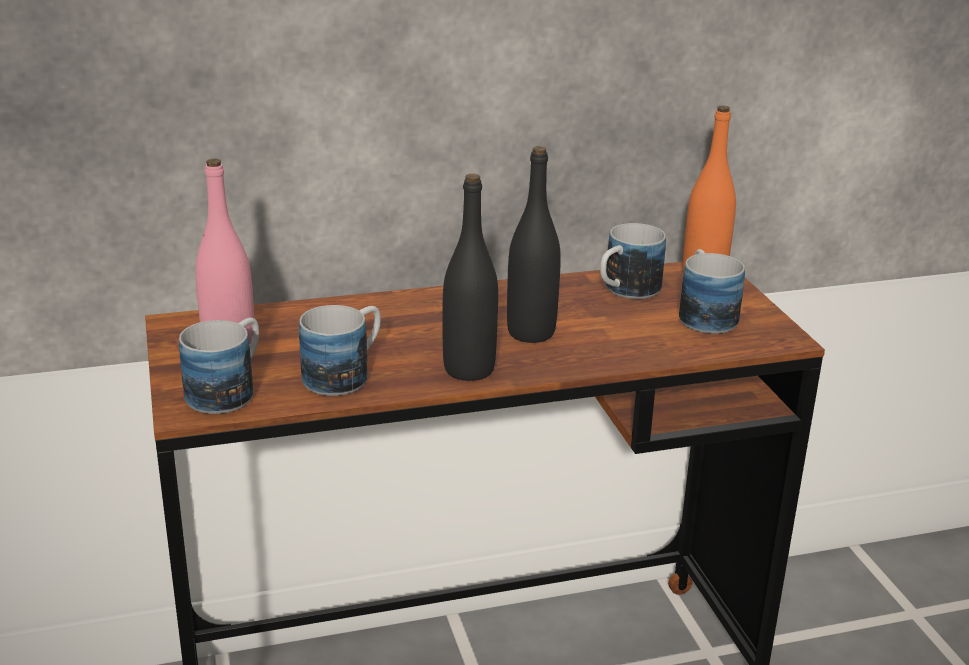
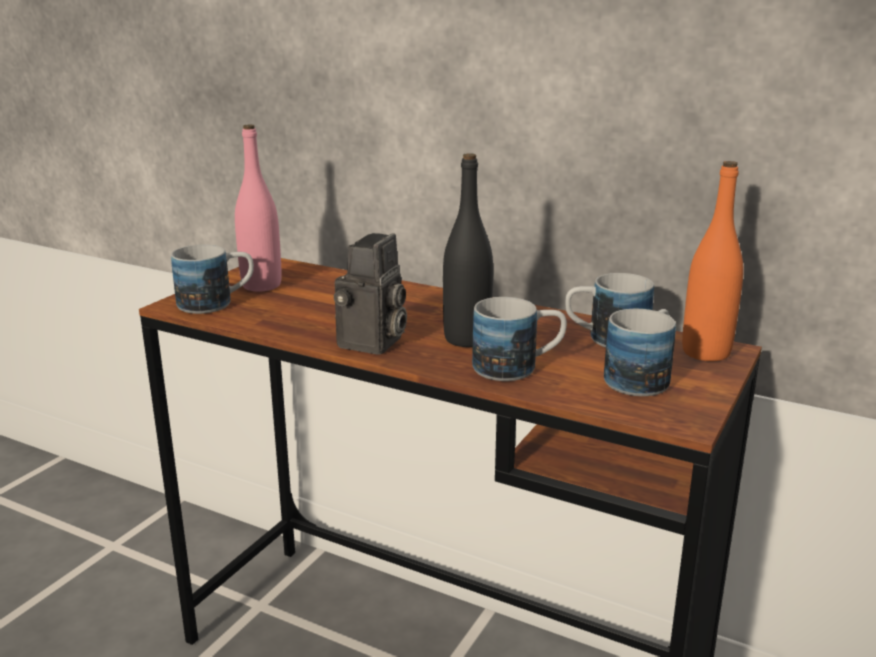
camera: 45 degrees right, 5 degrees down
mug [299,305,381,396] -> mug moved to [472,297,567,381]
black bottle [443,174,498,381] -> camera [334,233,407,355]

